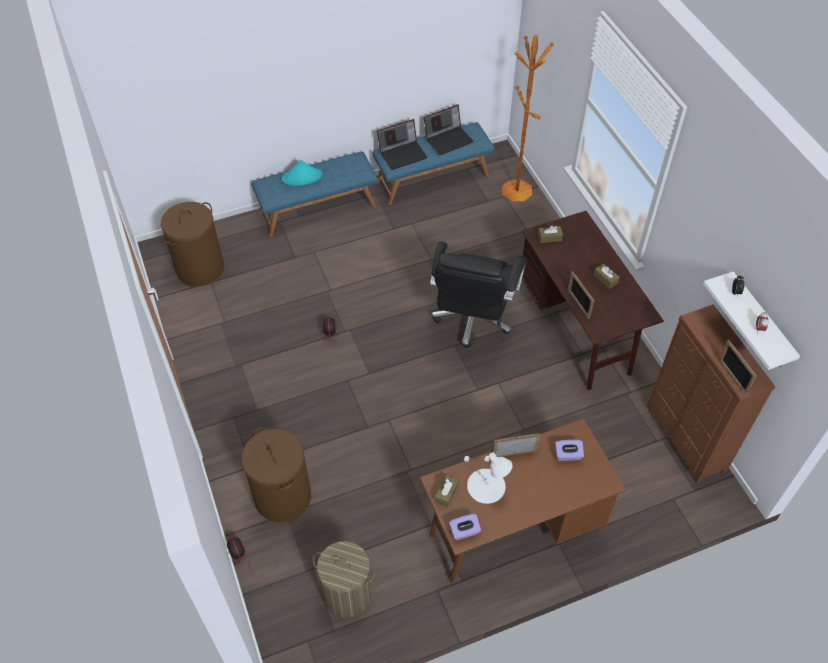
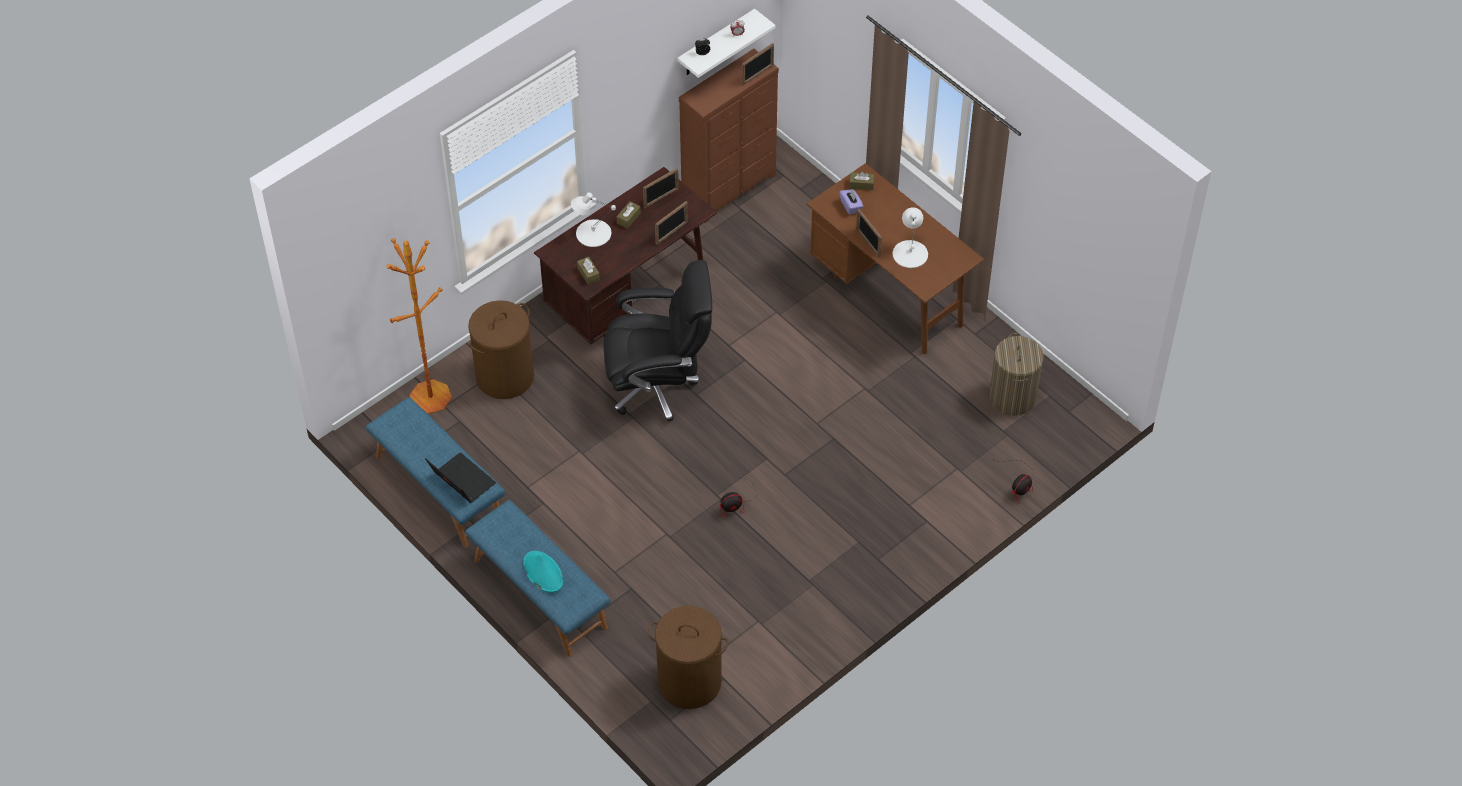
camera: 110 degrees left, 0 degrees up
brown laundry basket [241,428,311,522] -> brown laundry basket moved to [468,300,534,399]
laptop [424,104,474,155] -> none
brown tissue box [435,475,459,507] -> brown tissue box moved to [849,172,875,190]
purple tissue box [449,514,481,540] -> none
none -> white table lamp [571,192,616,247]
none -> picture frame [643,168,679,208]

